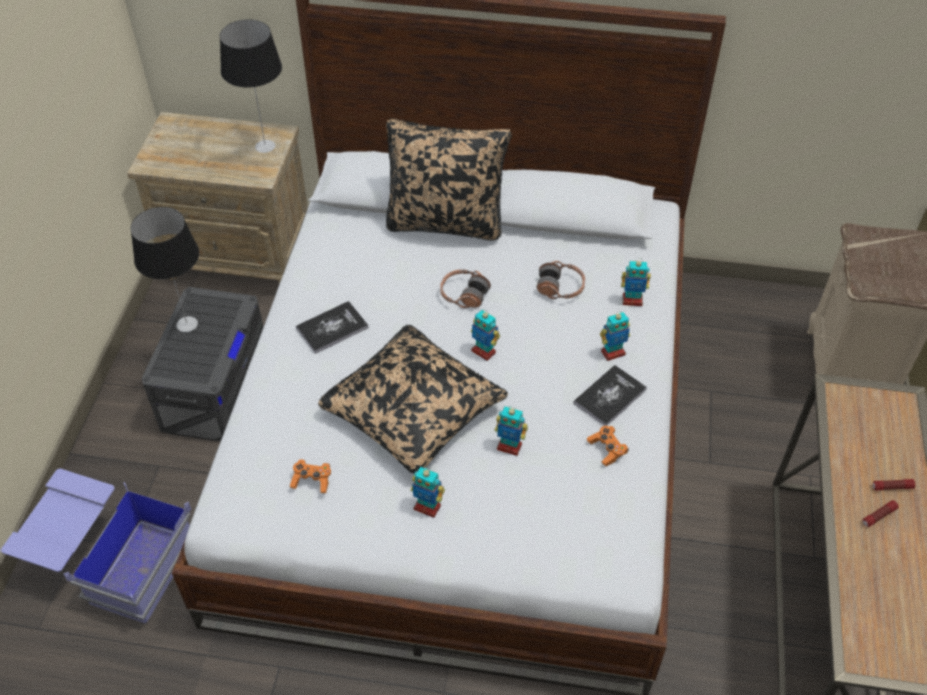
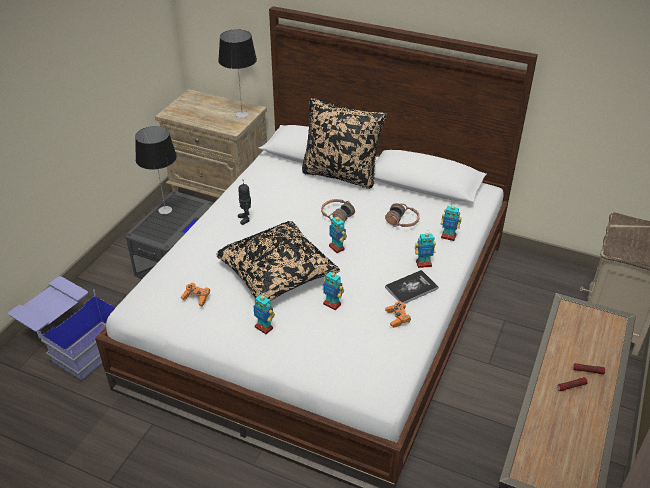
camera: 15 degrees right, 10 degrees down
book [296,301,368,354] -> toy robot [238,184,251,225]

